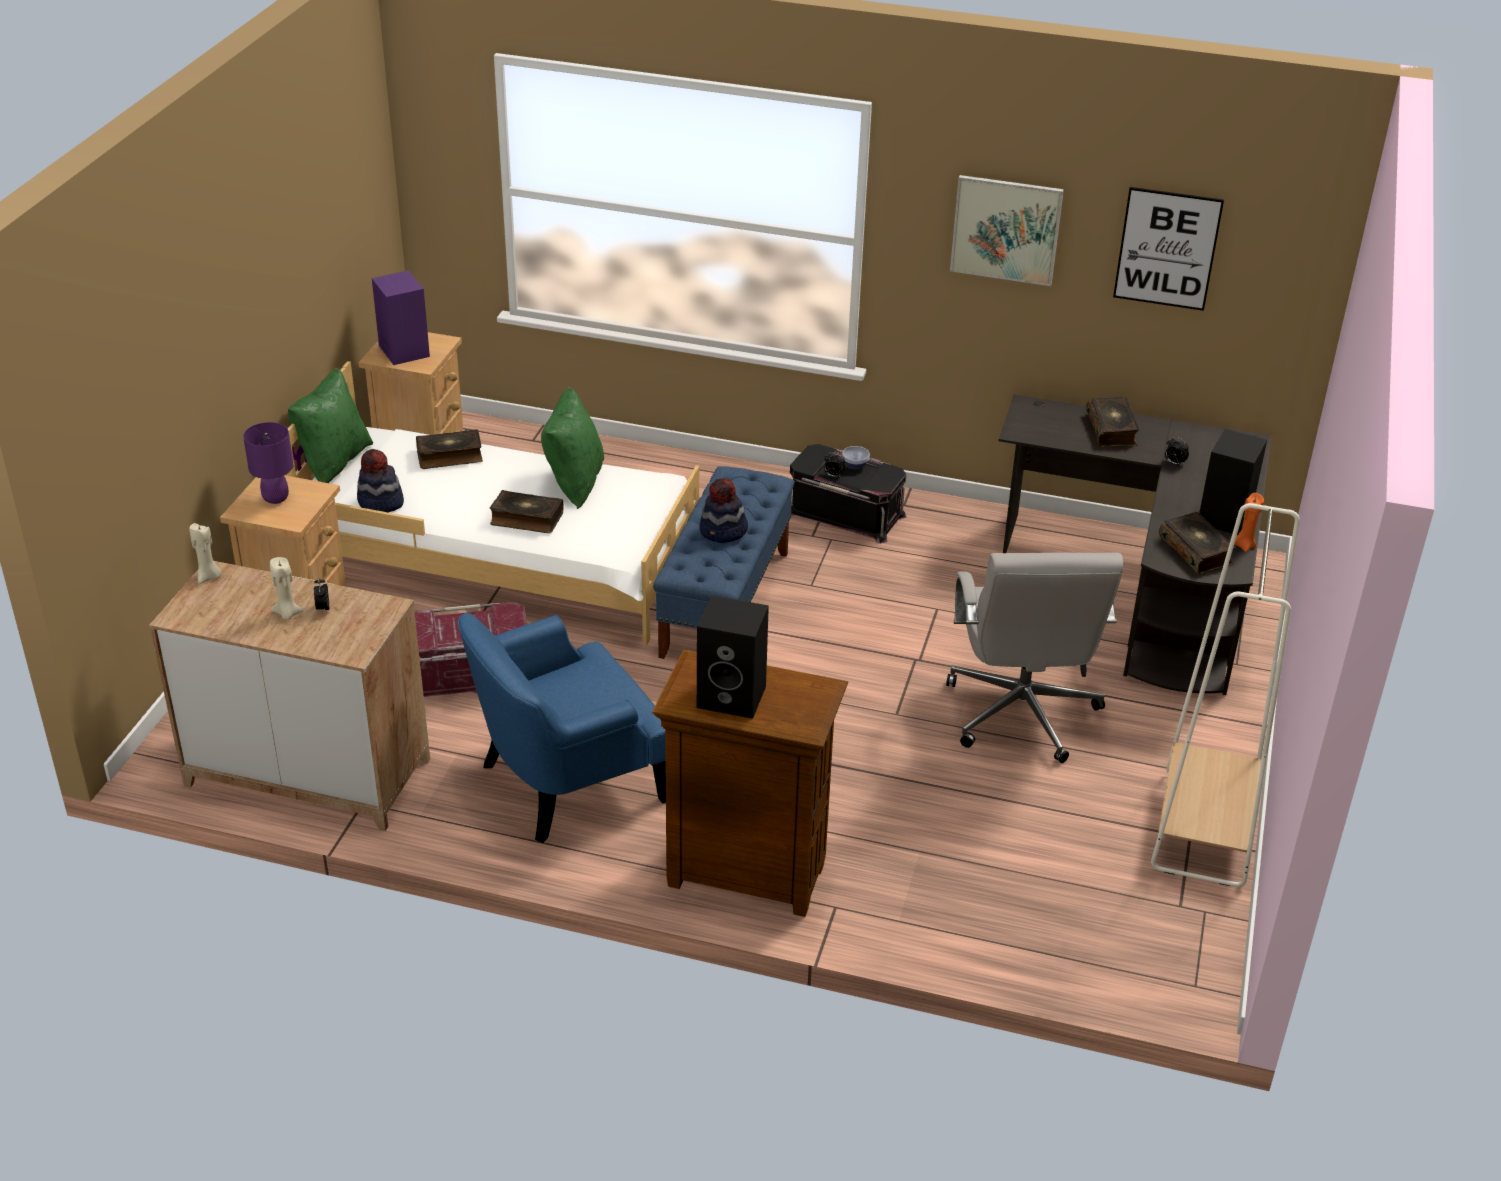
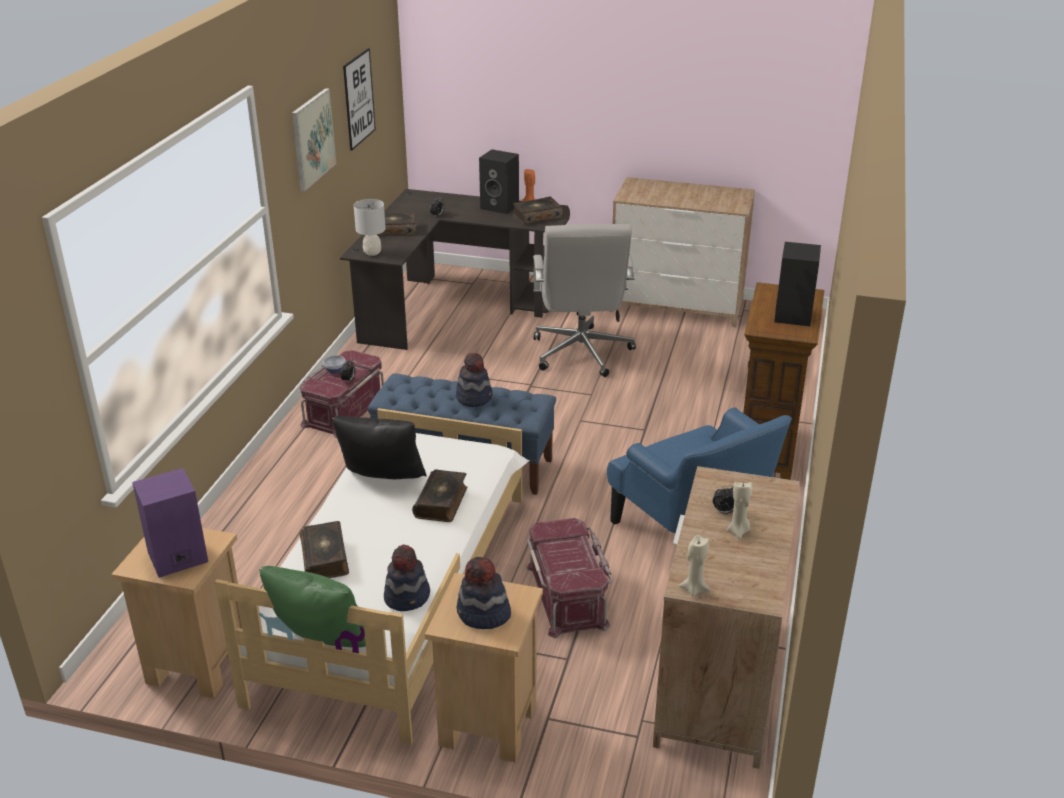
camera: 90 degrees left, 5 degrees down
purple table lamp [243,422,293,504] -> hat [456,557,511,629]
green pillow [541,387,604,509] -> black pillow [332,416,426,479]
black storage box [790,444,907,543] -> red storage box [299,350,384,438]
grey office chair [946,553,1123,763] -> grey office chair turned 90 degrees clockwise [533,224,636,377]
clothes rack [1151,503,1300,887] -> dresser [609,177,755,327]
none -> grey table lamp [354,199,386,256]

